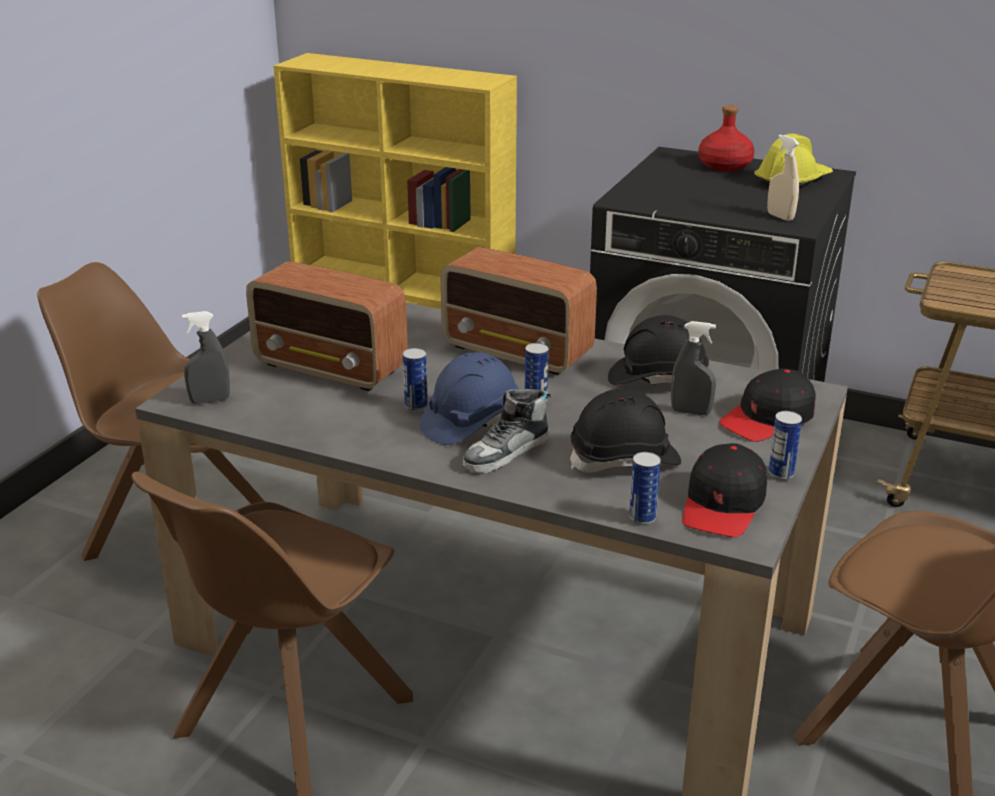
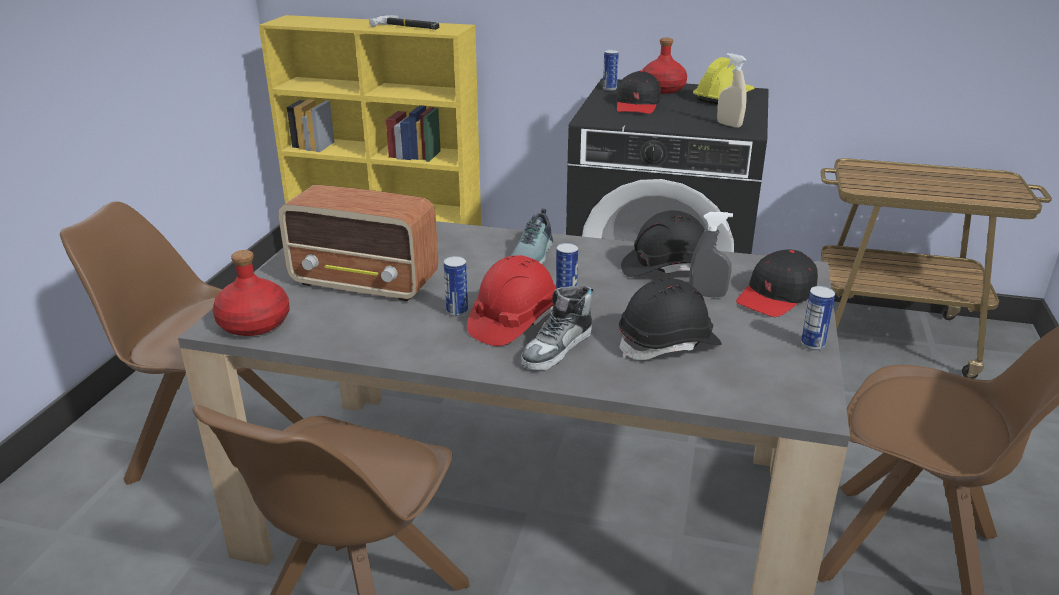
camera: 10 degrees left, 0 degrees up
grey spray bottle [182,311,230,404] -> red bottle [213,250,289,336]
blue hard hat [419,352,519,445] -> red hard hat [467,255,557,346]
radio [441,247,597,375] -> shoe [510,208,553,264]
can [629,452,661,526] -> can moved to [603,50,619,91]
black cap [682,443,767,537] -> black cap moved to [617,70,661,114]
none -> hammer [369,15,439,30]

